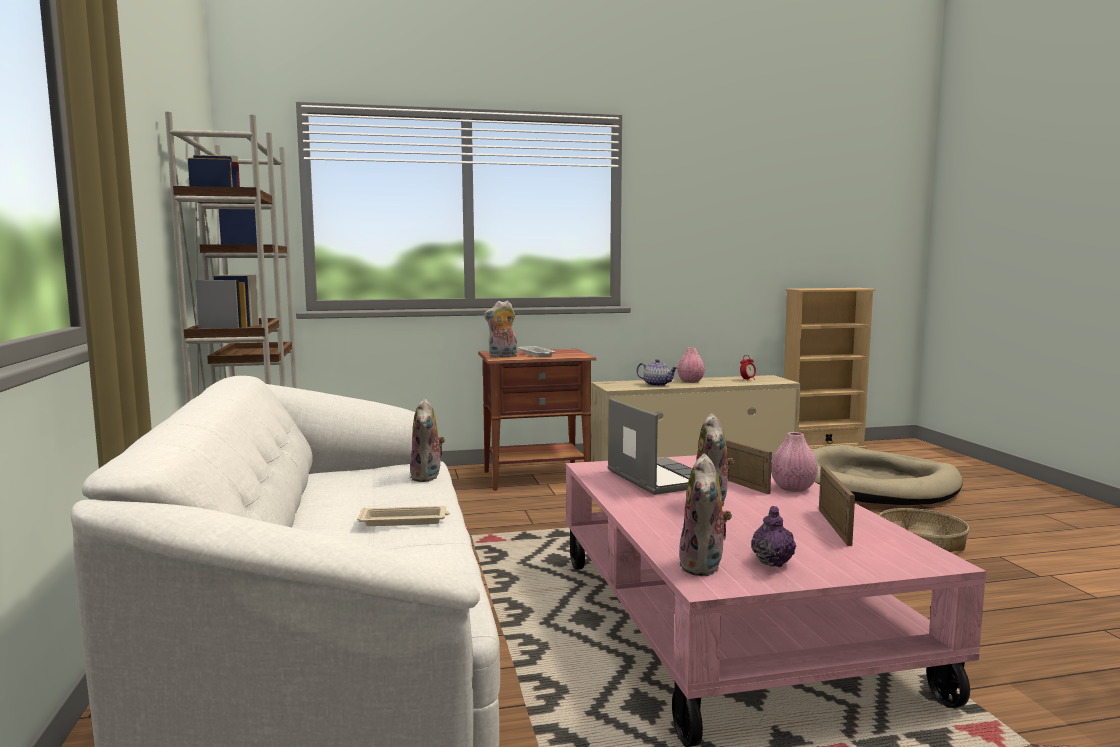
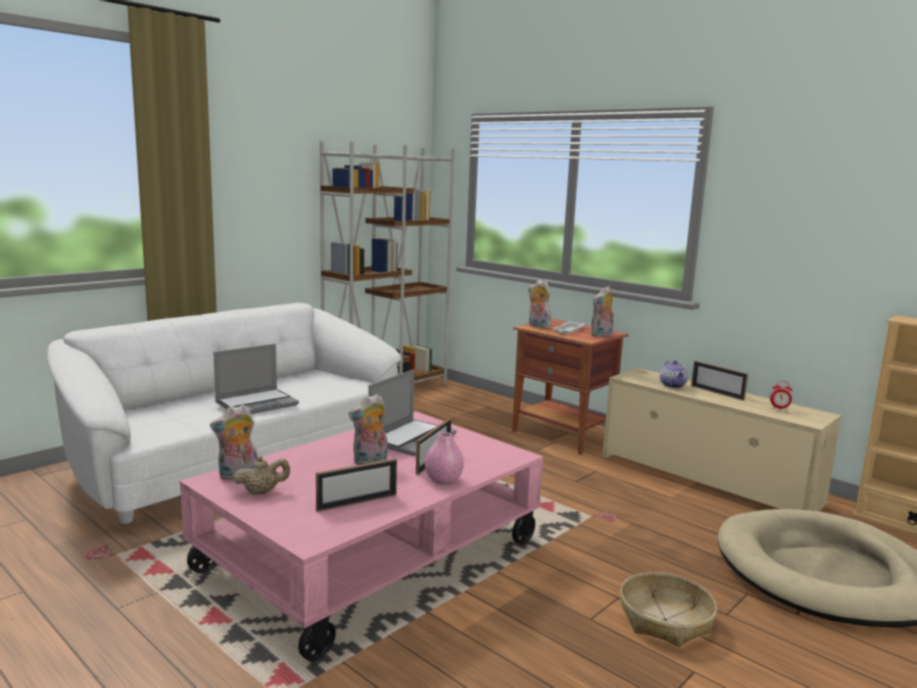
camera: 55 degrees right, 5 degrees up
beige tray [357,506,450,526] -> laptop [213,344,299,414]
plush toy [410,398,445,482] -> plush toy moved to [590,286,614,337]
pink vase [677,348,705,383] -> picture frame [691,361,748,401]
purple teapot [751,506,796,567] -> beige teapot [233,456,290,495]

